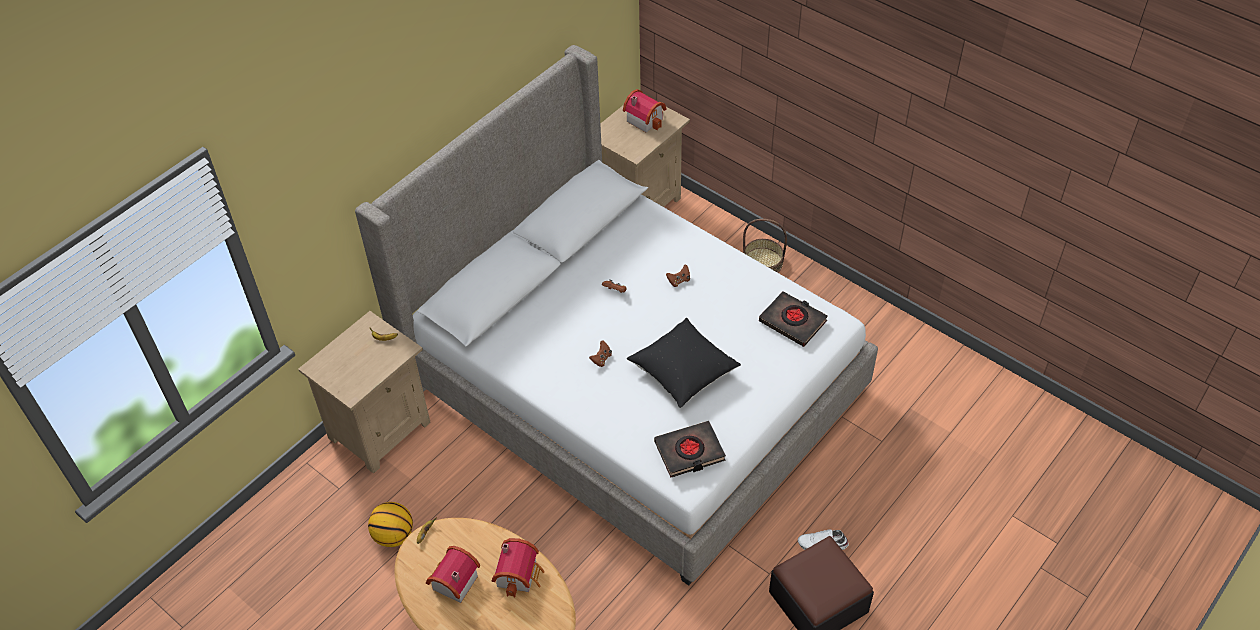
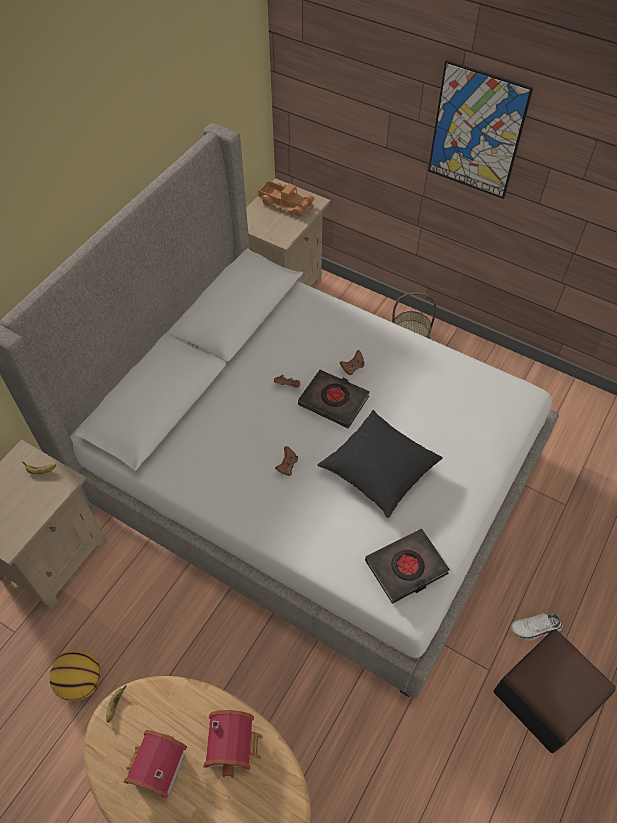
camera: 10 degrees left, 5 degrees up
toy house [623,89,666,133] -> toy truck [258,180,314,217]
black book [759,292,828,347] -> black book moved to [298,370,370,428]
none -> picture [428,60,533,199]

